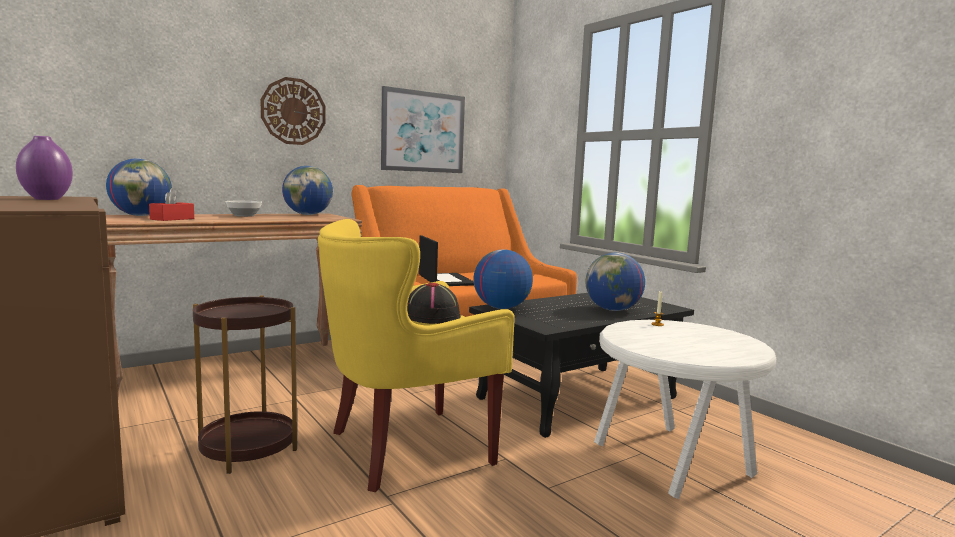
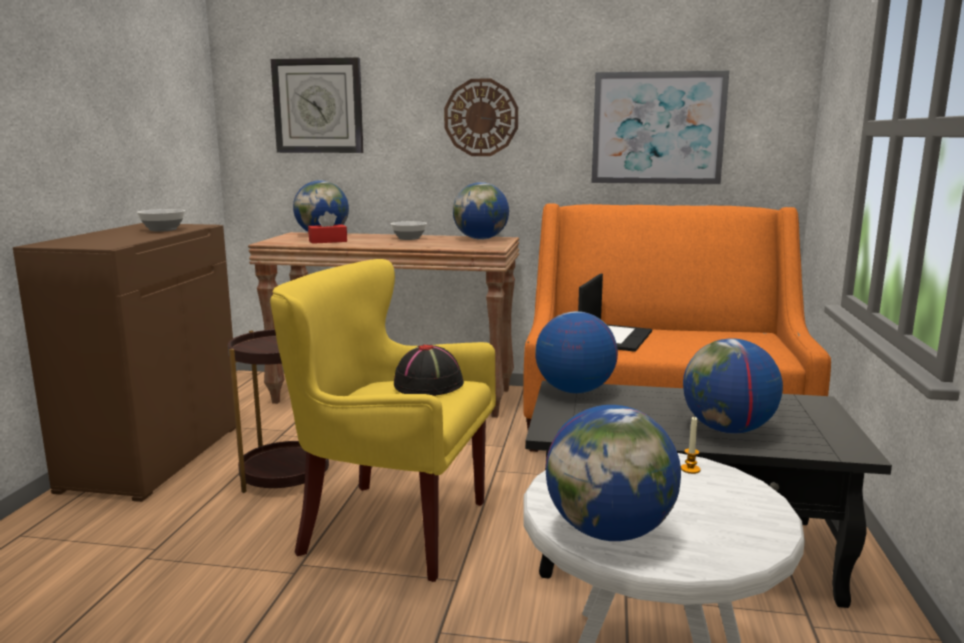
camera: 45 degrees right, 5 degrees up
purple vase [16,136,73,200] -> bowl [137,209,185,232]
none -> wall clock [271,57,364,153]
none -> globe [546,405,681,541]

